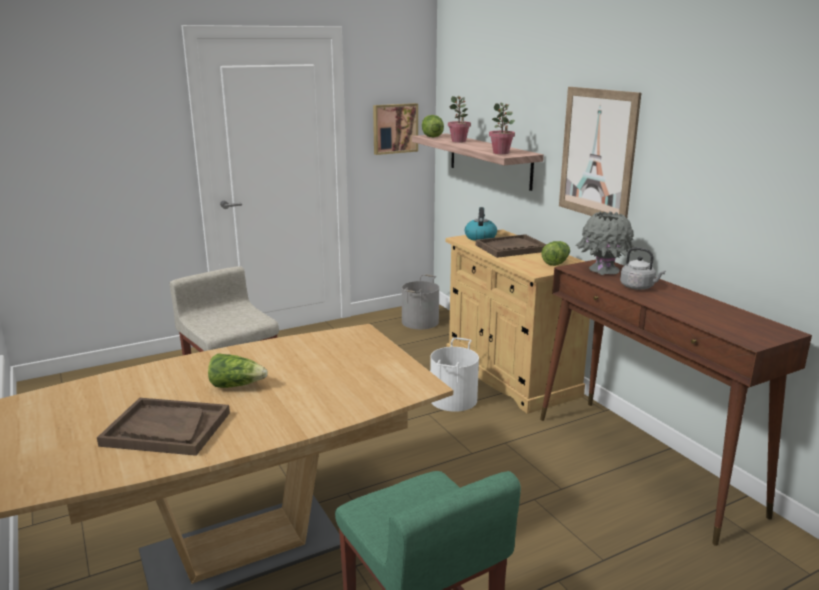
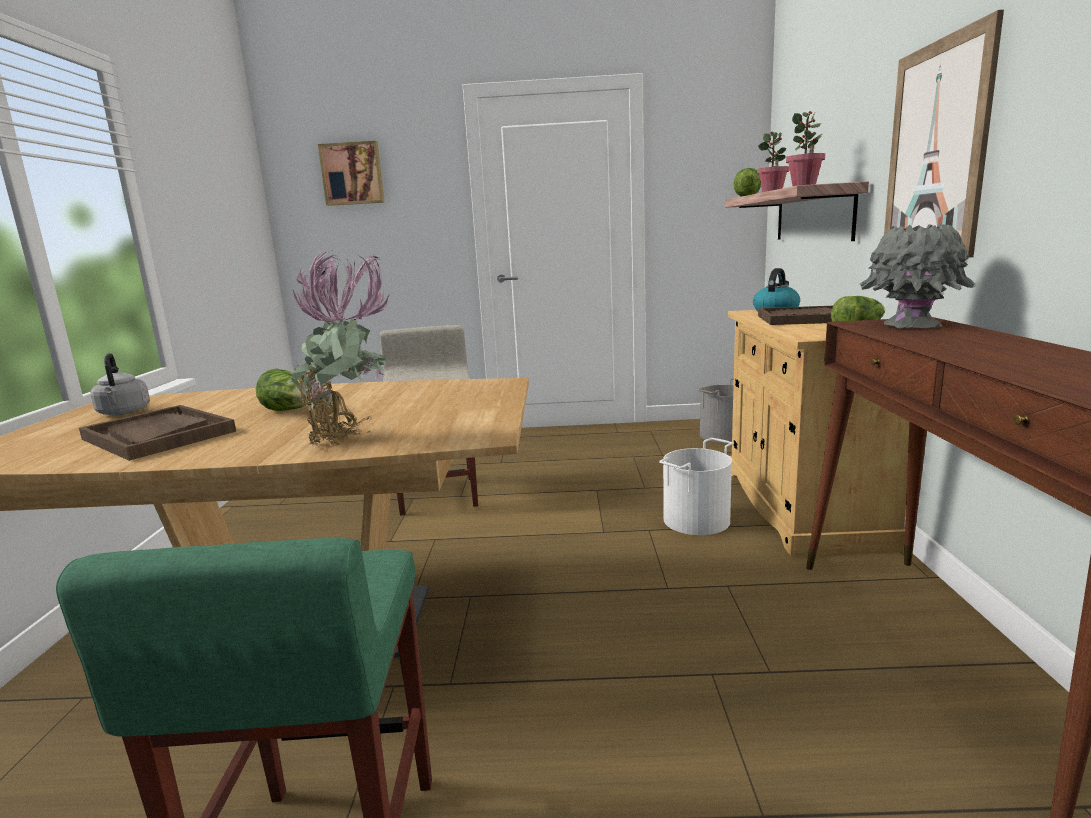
camera: 30 degrees right, 5 degrees down
picture [373,103,418,155] -> picture moved to [318,141,385,206]
grey kettle [620,247,666,290] -> grey kettle moved to [90,353,150,415]
none -> potted plant [287,250,389,446]

